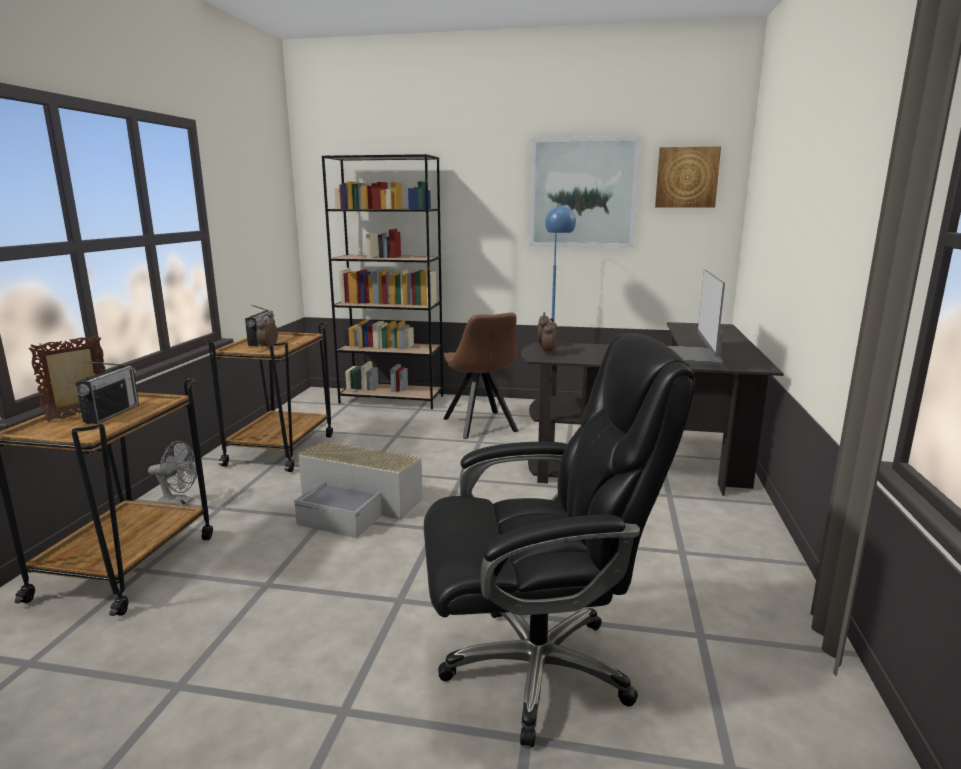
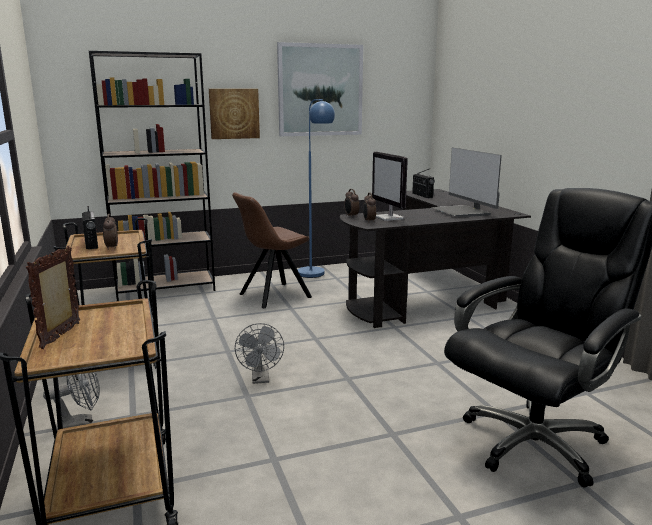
camera: 30 degrees left, 0 degrees up
radio [76,361,139,424] -> radio moved to [412,168,435,198]
grey storage box [294,442,422,538] -> grey fan [235,323,284,384]
brown chair [443,313,518,439] -> brown chair turned 105 degrees clockwise [232,192,312,309]
picture [655,146,721,207] -> picture moved to [209,89,260,139]
none -> monitor [372,152,408,221]

